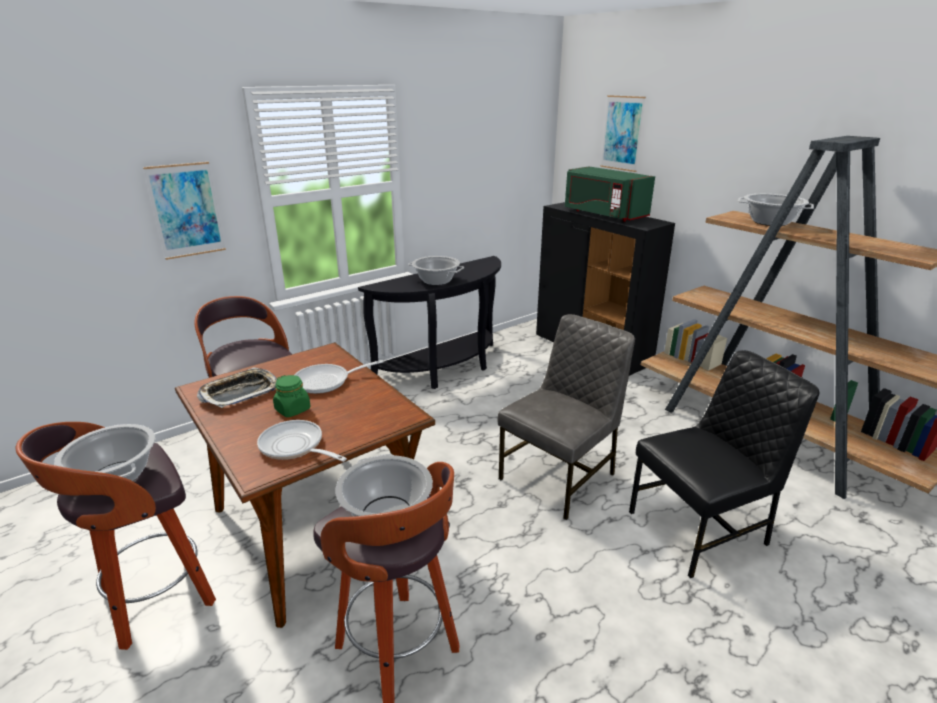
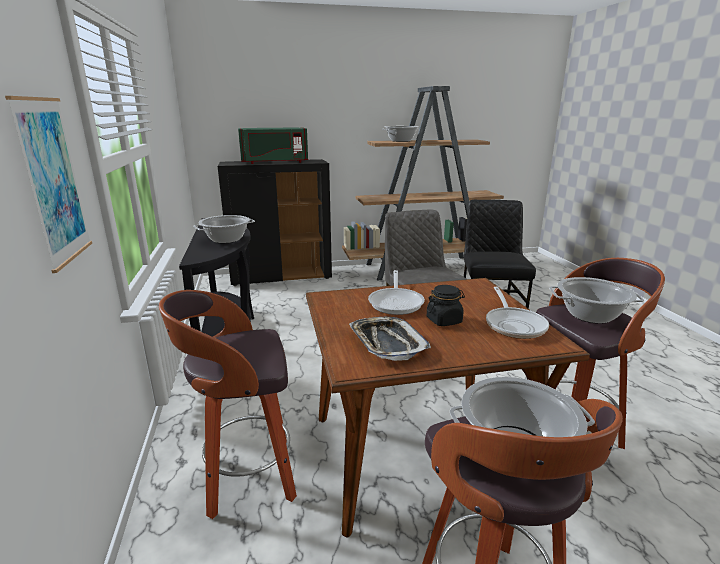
camera: 65 degrees left, 5 degrees down
frying pan [257,420,347,462] -> frying pan turned 60 degrees counterclockwise [486,287,549,339]
green jar [273,375,310,417] -> black jar [427,285,465,326]
picture [600,95,646,172] -> none

